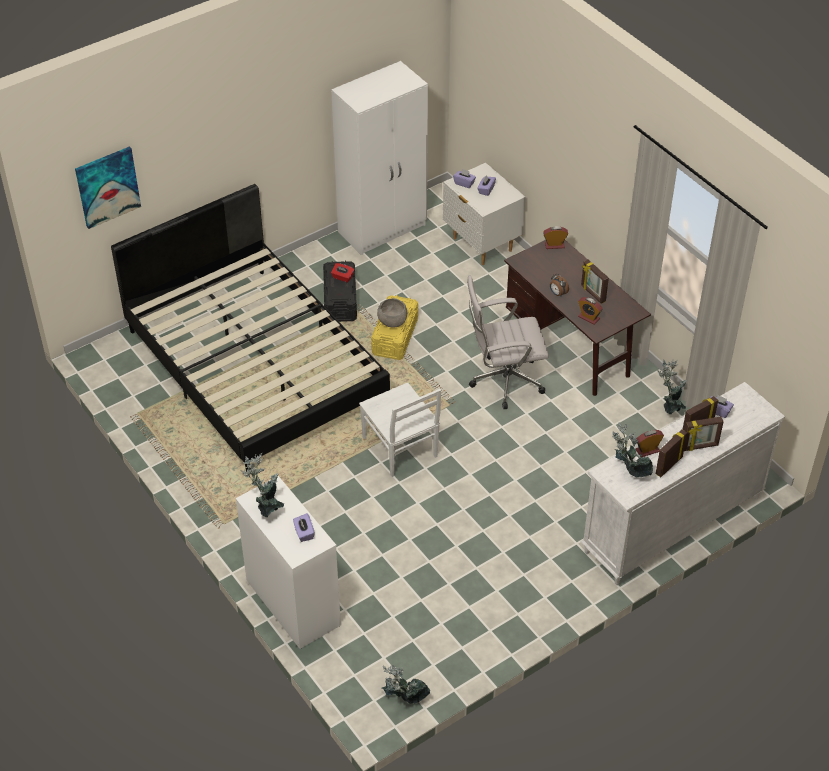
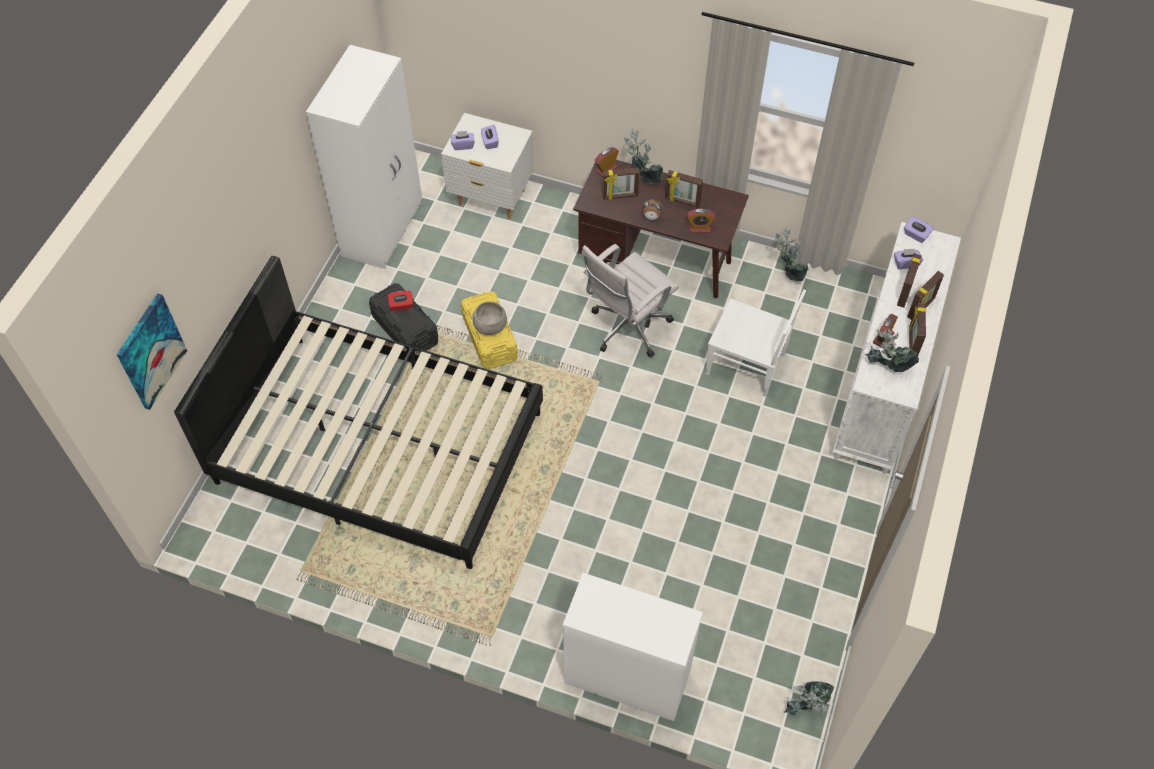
camera: 35 degrees left, 10 degrees up
potted plant [241,453,284,518] -> potted plant moved to [624,128,663,184]
purple tissue box [293,513,315,542] -> purple tissue box moved to [904,216,934,243]
white chair [359,383,441,477] -> white chair moved to [706,290,806,397]
none -> picture frame [602,168,639,200]

